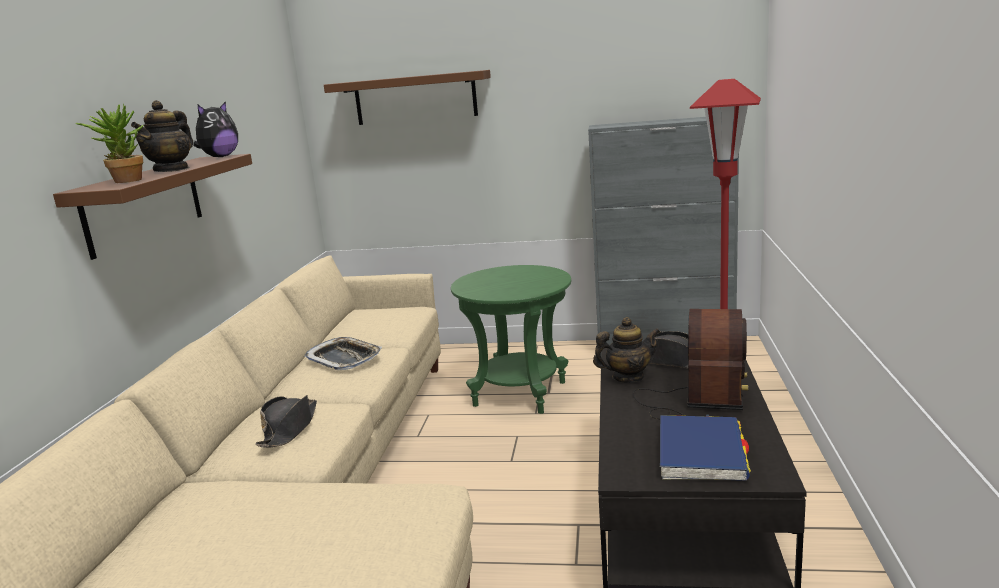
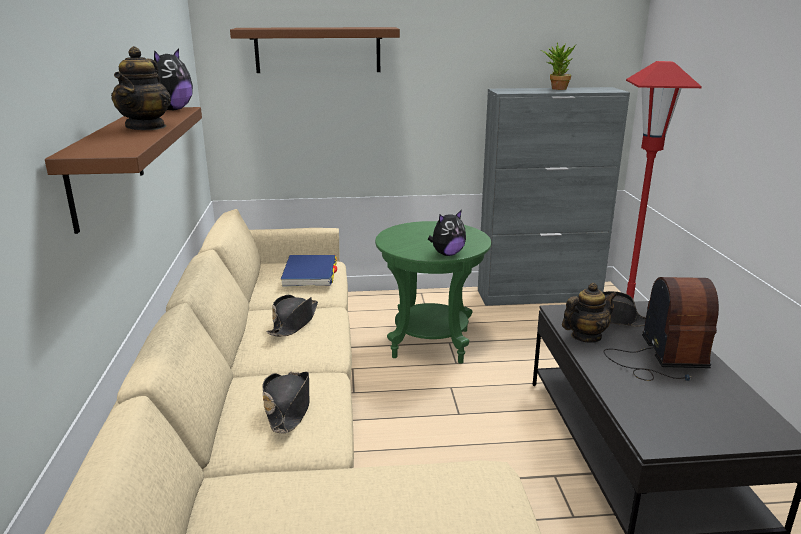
camera: 15 degrees left, 5 degrees up
potted plant [75,103,144,183] -> potted plant moved to [541,43,576,90]
tray [304,337,382,370] -> black hat [267,295,318,336]
blue book [660,415,751,481] -> blue book moved to [281,255,337,287]
none -> plush toy [428,210,466,256]

